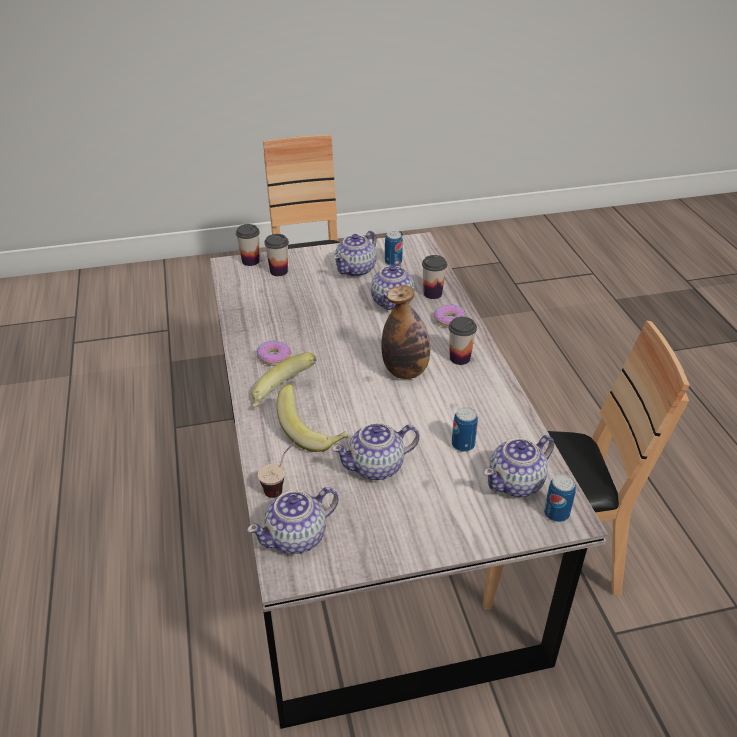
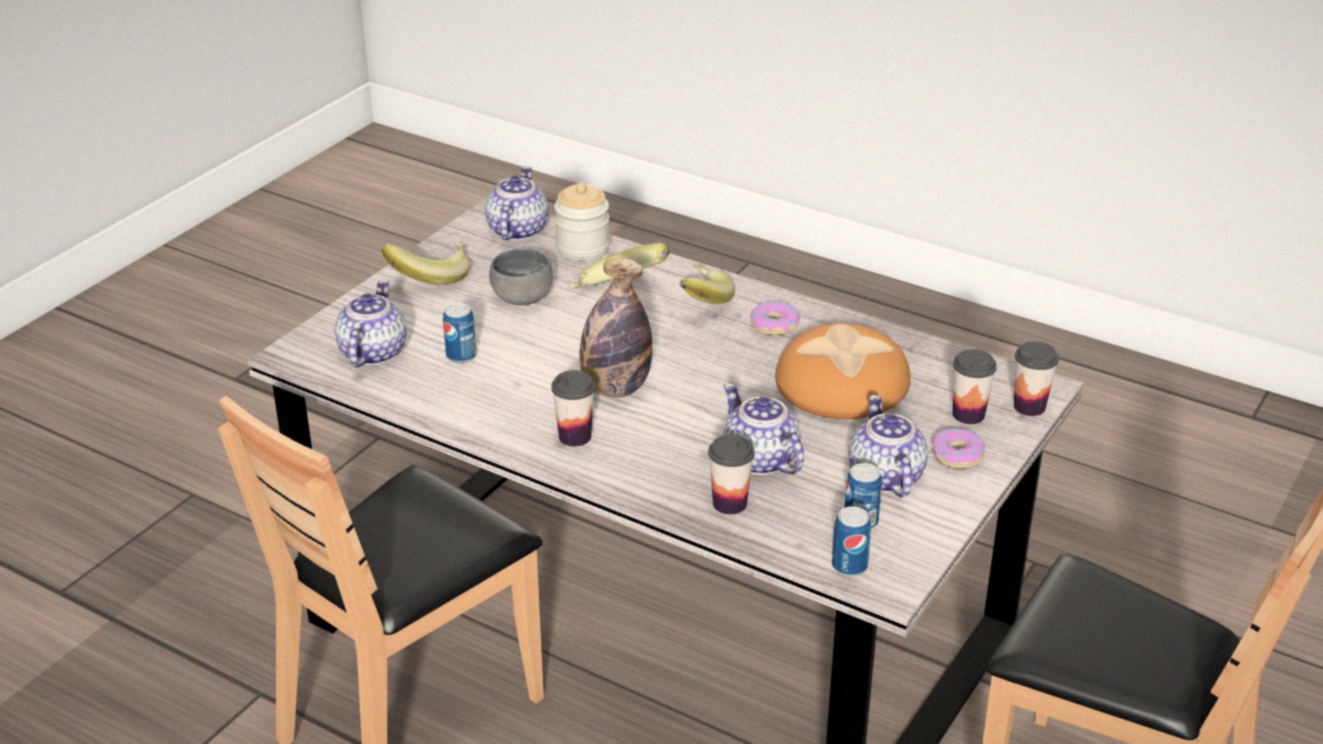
camera: 135 degrees right, 5 degrees down
cup [258,441,296,498] -> jar [554,183,610,261]
teapot [332,422,419,480] -> grey bowl [489,248,553,305]
donut [434,304,466,328] -> donut moved to [932,428,985,469]
can [544,474,576,522] -> can moved to [832,506,871,576]
none -> banana [382,242,470,285]
none -> bread [775,323,911,419]

